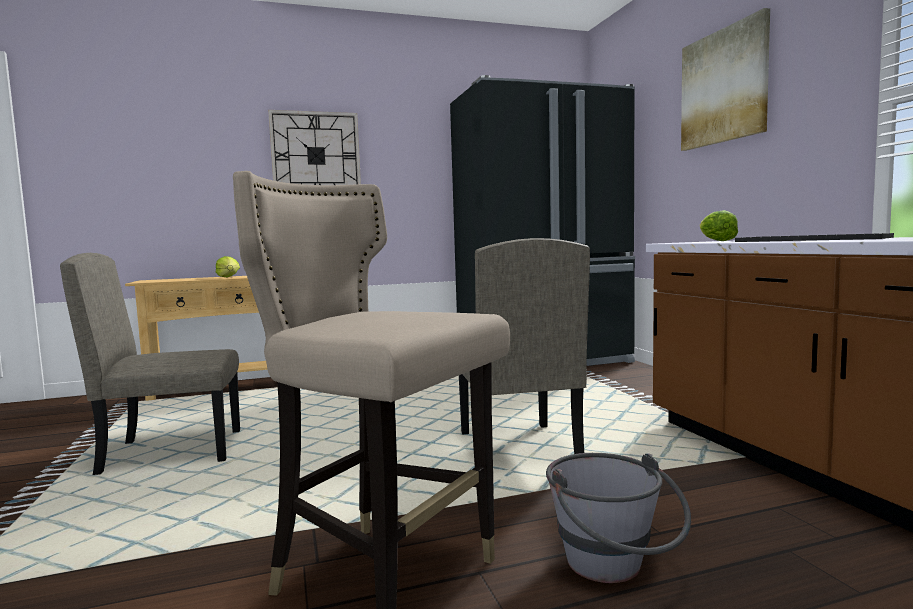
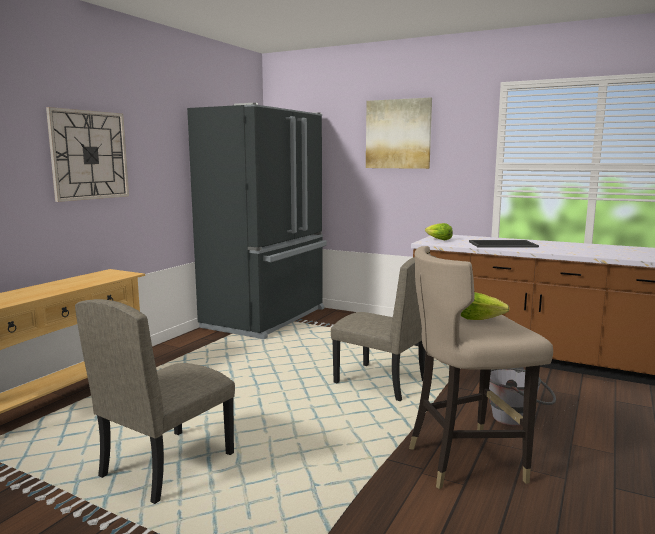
camera: 45 degrees left, 5 degrees up
lettuce [216,256,240,277] -> lettuce moved to [461,292,510,320]

